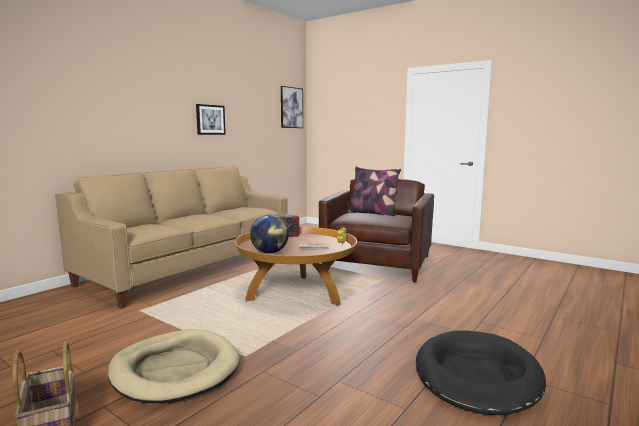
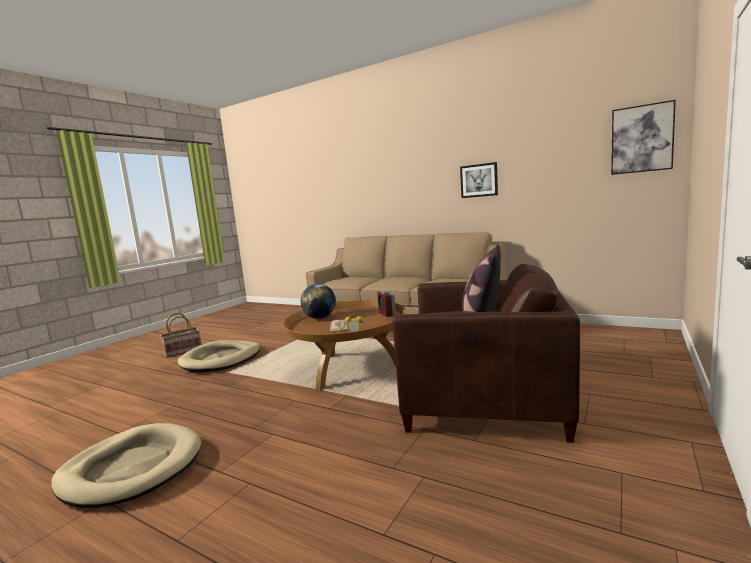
camera: 85 degrees right, 0 degrees up
black dog bed [416,330,546,415] -> beige dog bed [51,423,201,508]

